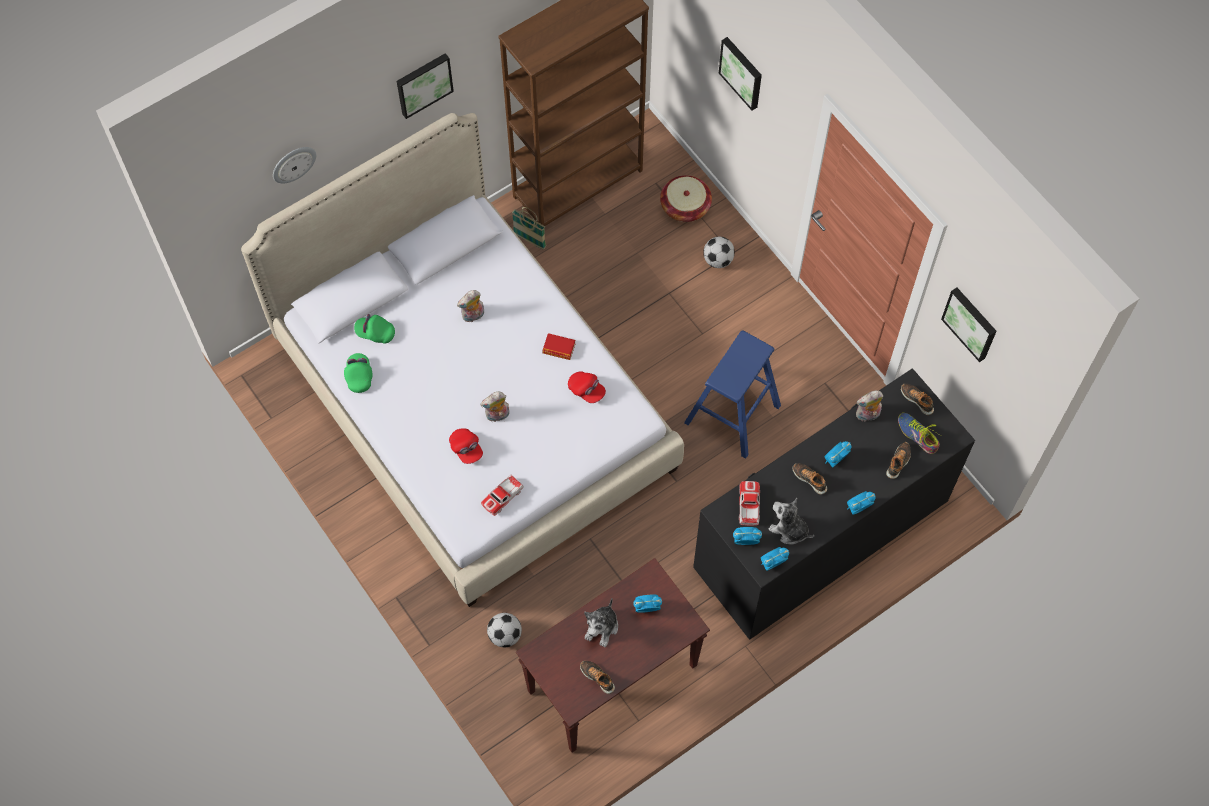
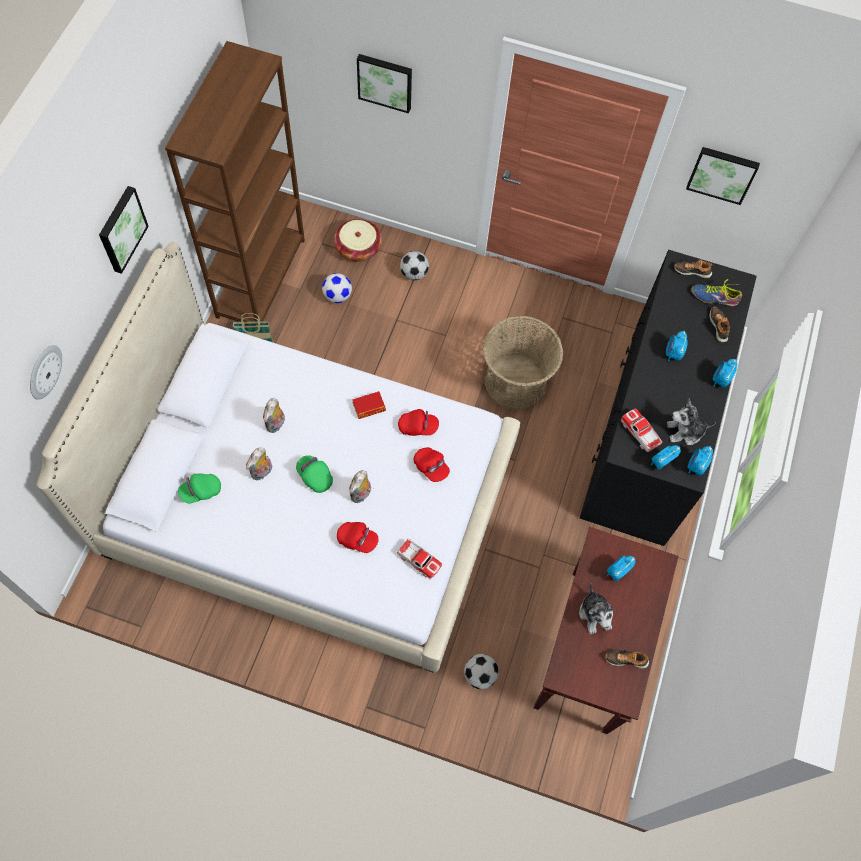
camera: 40 degrees left, 0 degrees up
green cap [344,353,372,393] -> green cap moved to [296,455,333,493]
toy car [481,475,524,516] -> toy car turned 60 degrees counterclockwise [397,538,442,579]
blue stool [684,330,781,459] -> basket [483,316,563,410]
shoe [792,463,827,495] -> none
plush toy [856,390,883,422] -> plush toy moved to [246,447,273,480]
none -> football [322,273,352,303]
none -> red cap [414,447,450,482]

